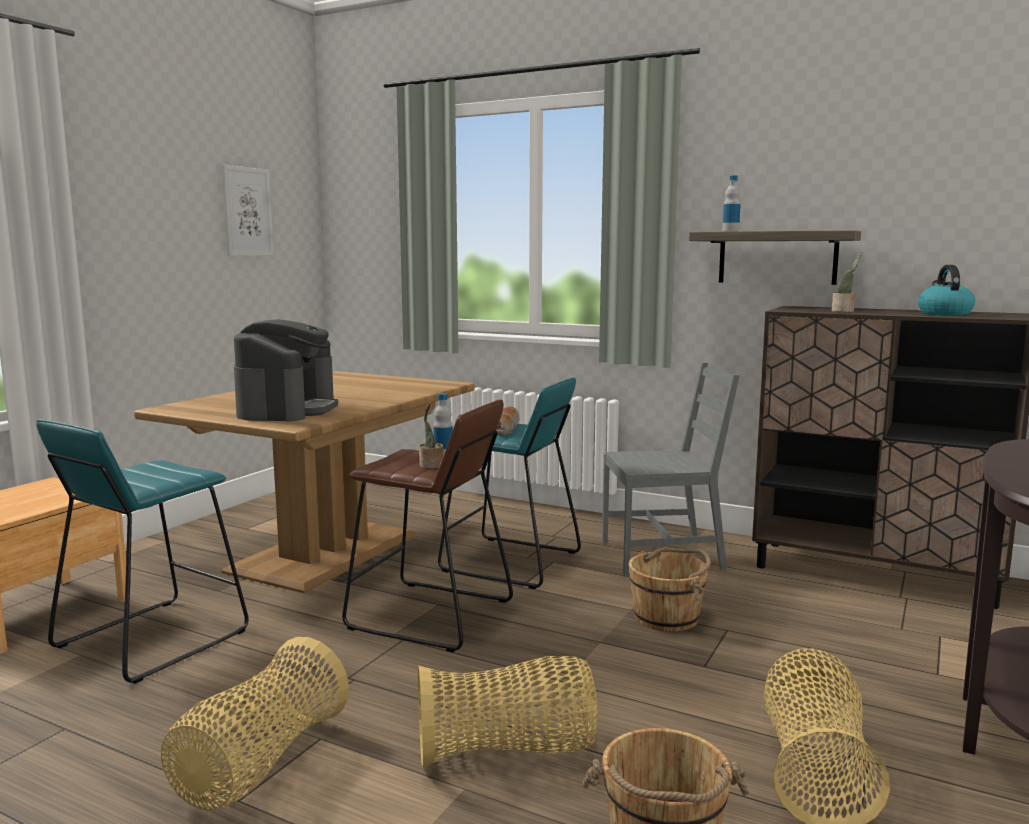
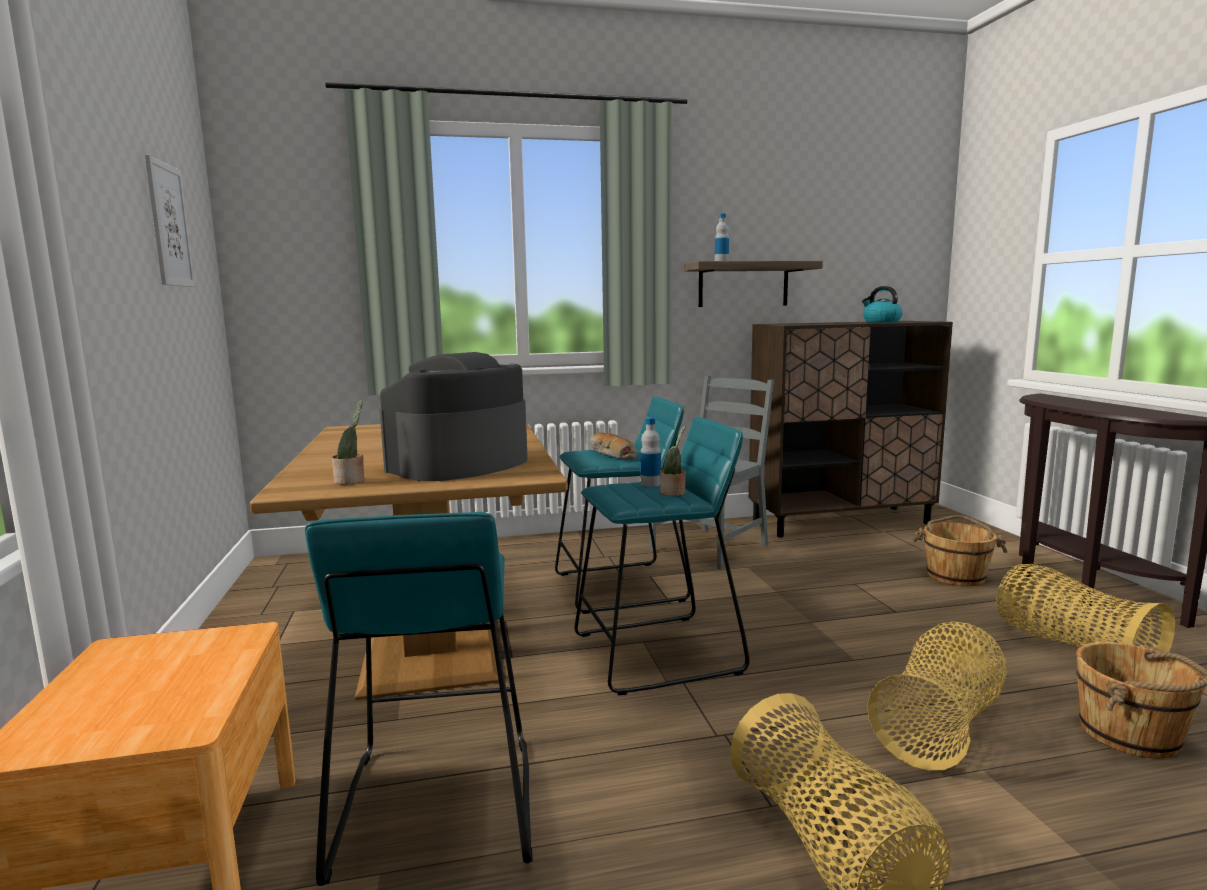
camera: 40 degrees left, 0 degrees up
coffee machine [234,319,338,421] -> coffee machine turned 105 degrees counterclockwise [380,352,528,481]
brown stool [342,400,513,652] -> turquoise stool [574,417,750,695]
brown bucket [629,548,711,632] -> brown bucket moved to [913,515,1008,586]
potted plant [832,252,862,312] -> potted plant moved to [332,400,364,485]

